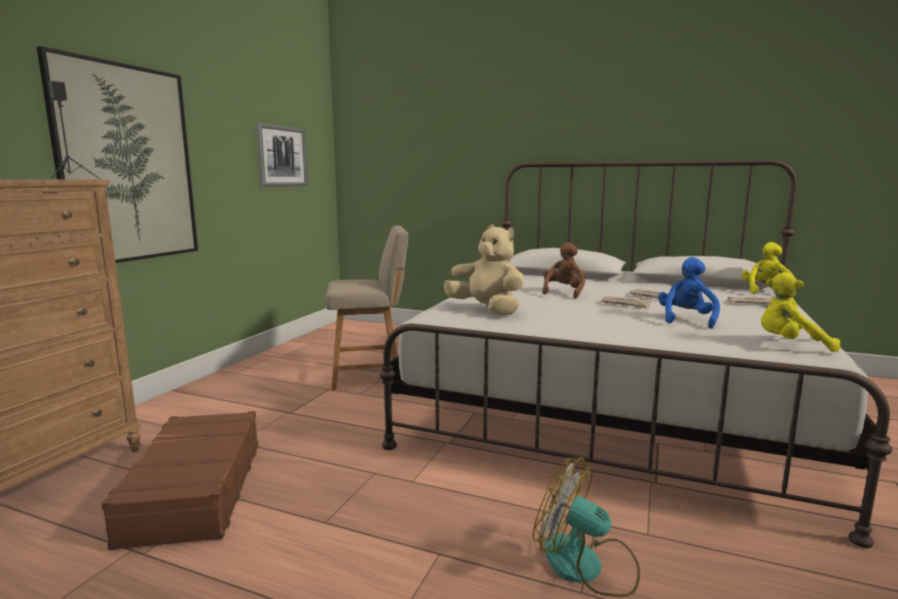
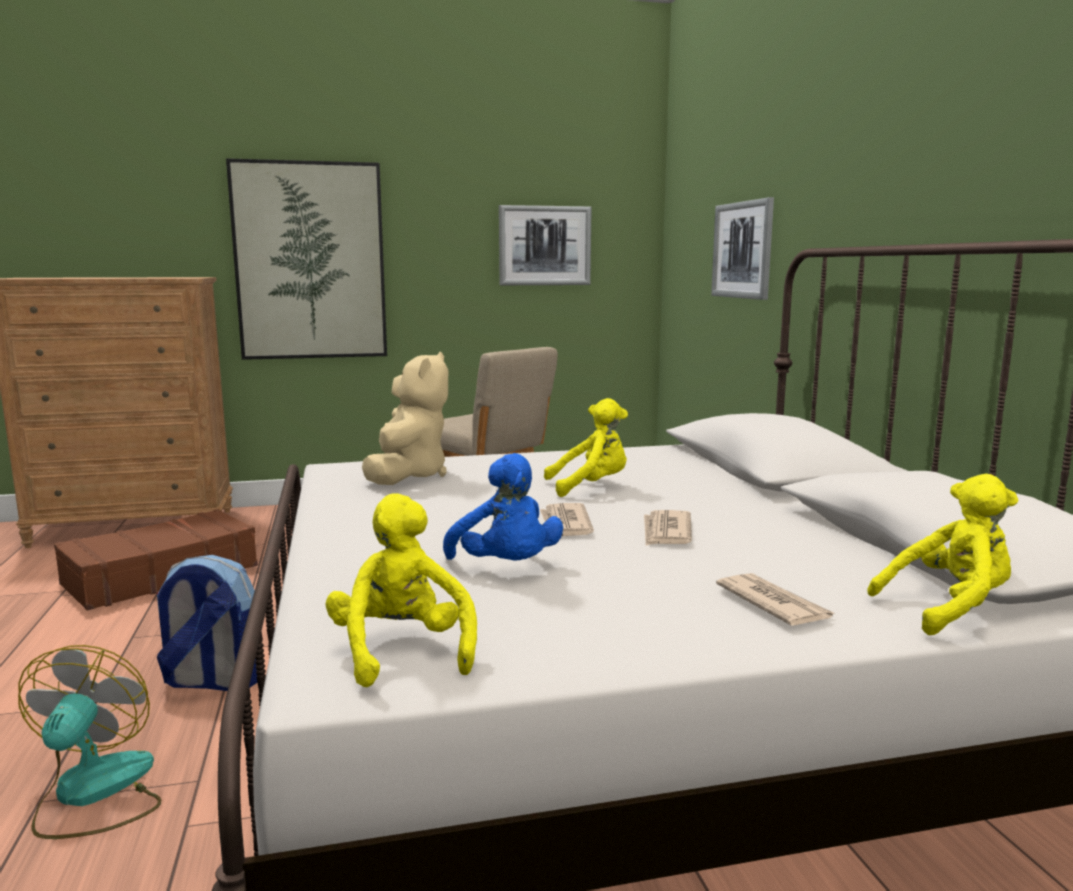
camera: 55 degrees right, 0 degrees up
black speaker [49,81,100,179] -> none
brown plush toy [542,242,585,299] -> yellow plush toy [544,398,628,497]
blue plush toy [658,257,720,329] -> blue plush toy turned 75 degrees clockwise [443,453,563,561]
none -> backpack [157,555,258,691]
none -> picture [711,197,774,300]

